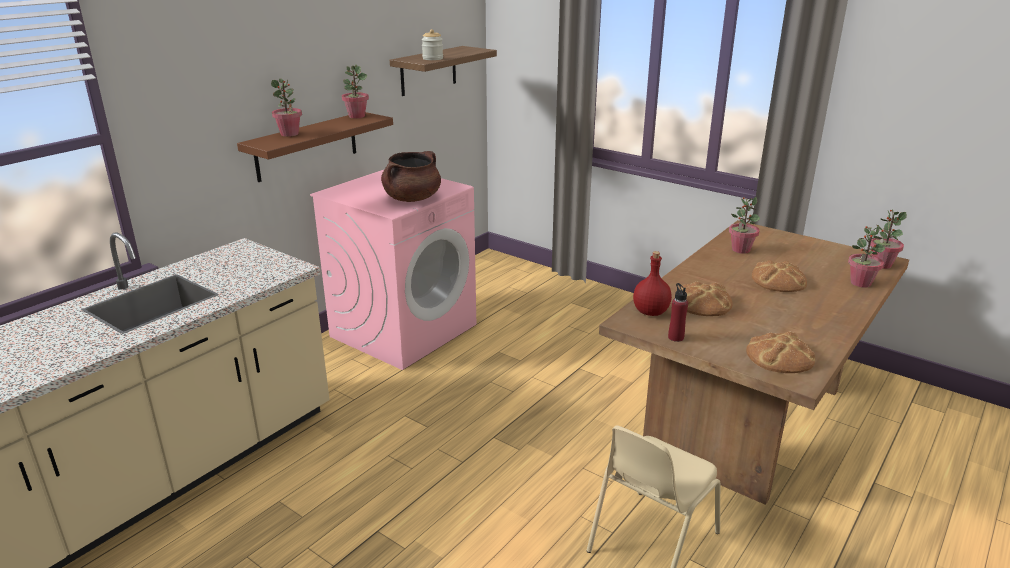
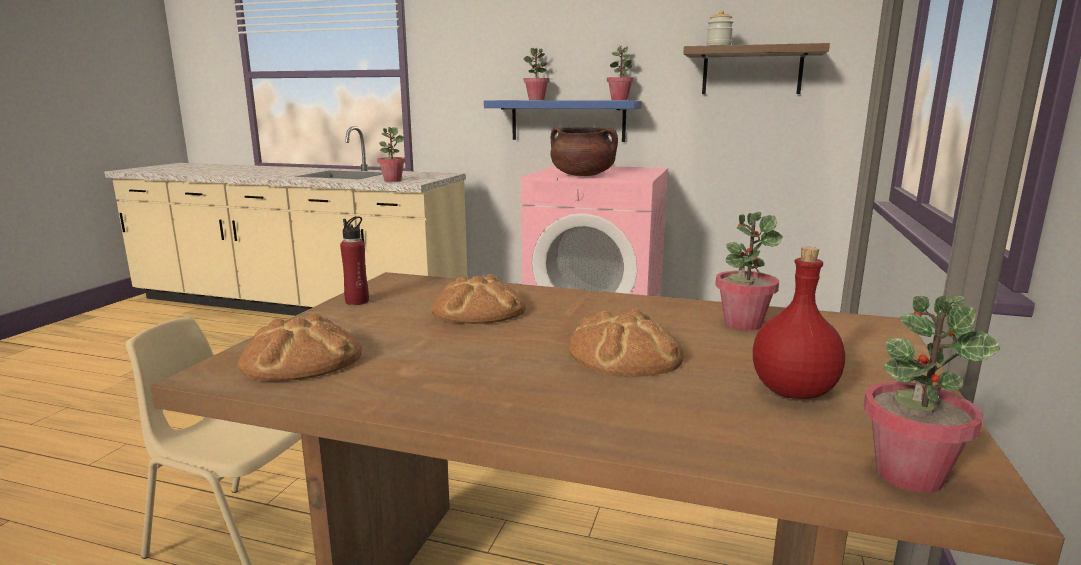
camera: 70 degrees right, 10 degrees down
brown shelf [237,112,393,182] -> blue shelf [484,100,642,142]
red bottle [633,251,672,316] -> red bottle moved to [753,247,845,399]
potted plant [848,225,885,288] -> potted plant moved to [377,127,406,182]

